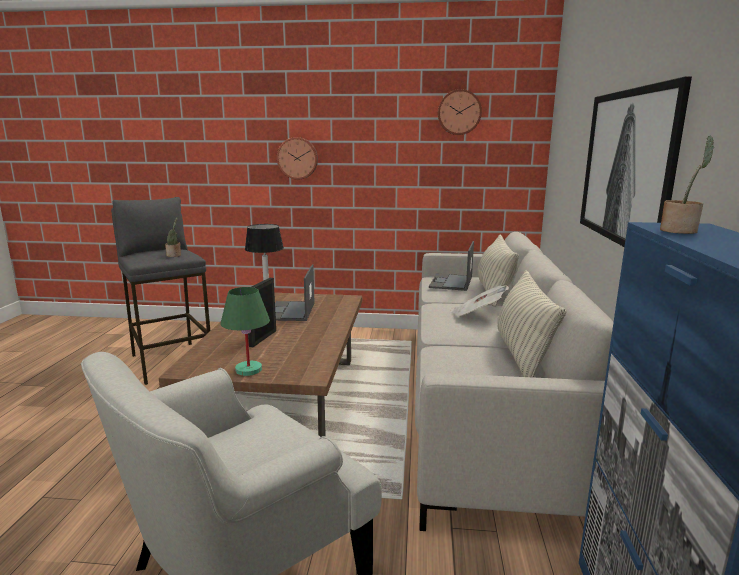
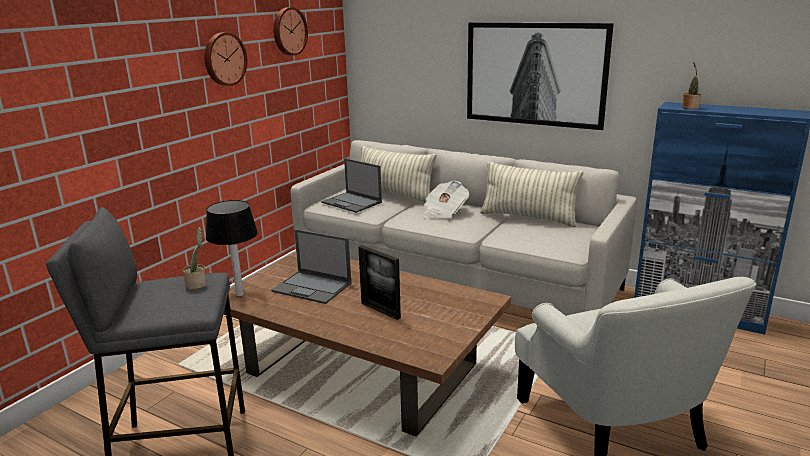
camera: 65 degrees left, 5 degrees up
green table lamp [220,287,270,376] -> none
wall clock [277,137,318,180] -> wall clock moved to [204,32,247,86]

